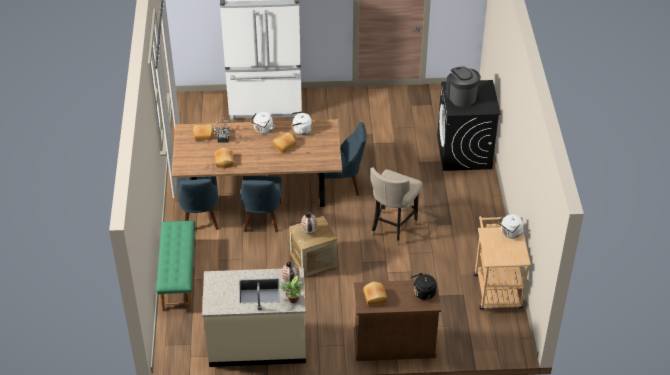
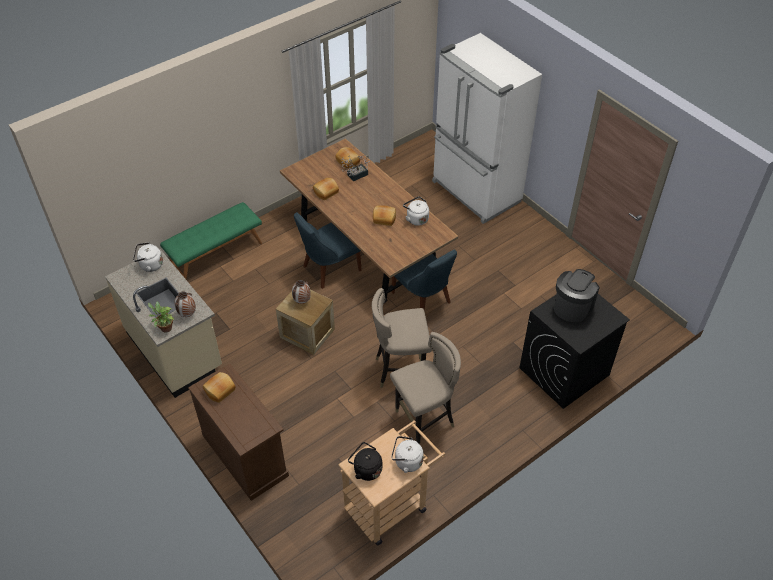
camera: 55 degrees right, 5 degrees up
blue chair [177,176,218,230] -> none
white kettle [250,112,275,134] -> white kettle moved to [133,242,163,272]
black kettle [411,273,437,300] -> black kettle moved to [348,442,382,481]
none -> beige stool [390,332,461,444]

